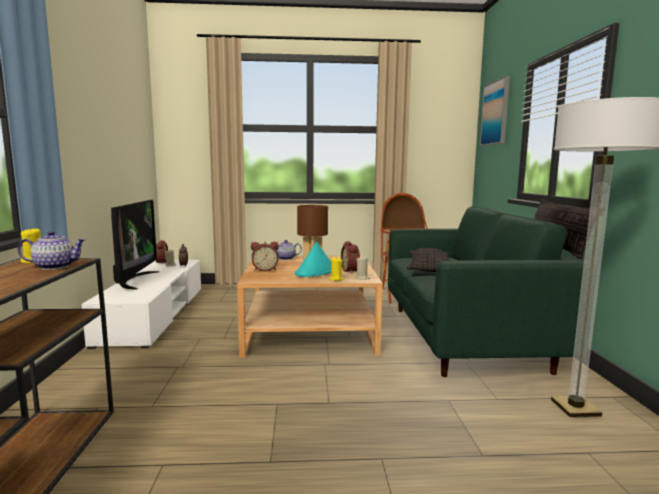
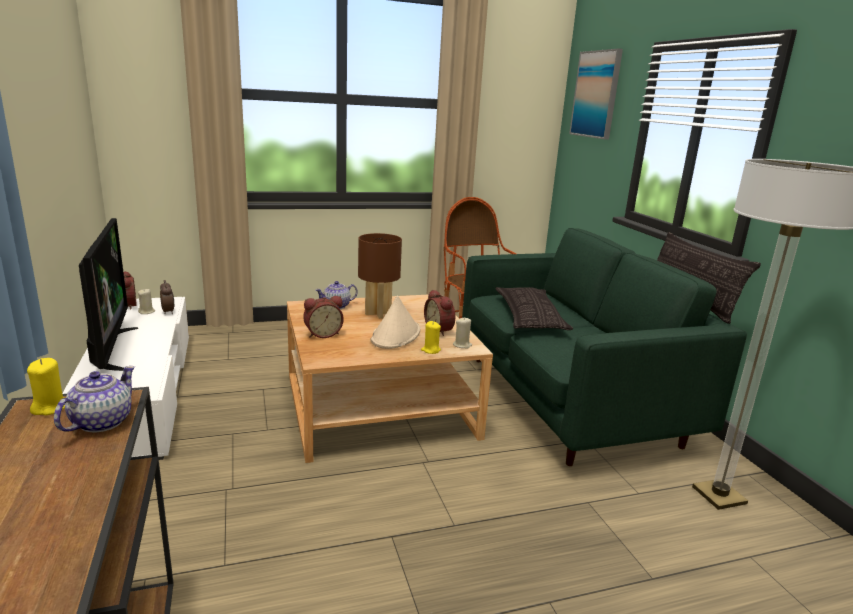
camera: 15 degrees left, 10 degrees up
teapot [17,231,86,270] -> teapot turned 45 degrees counterclockwise [54,366,135,432]
turquoise hat [295,241,331,277] -> beige hat [370,295,420,349]

